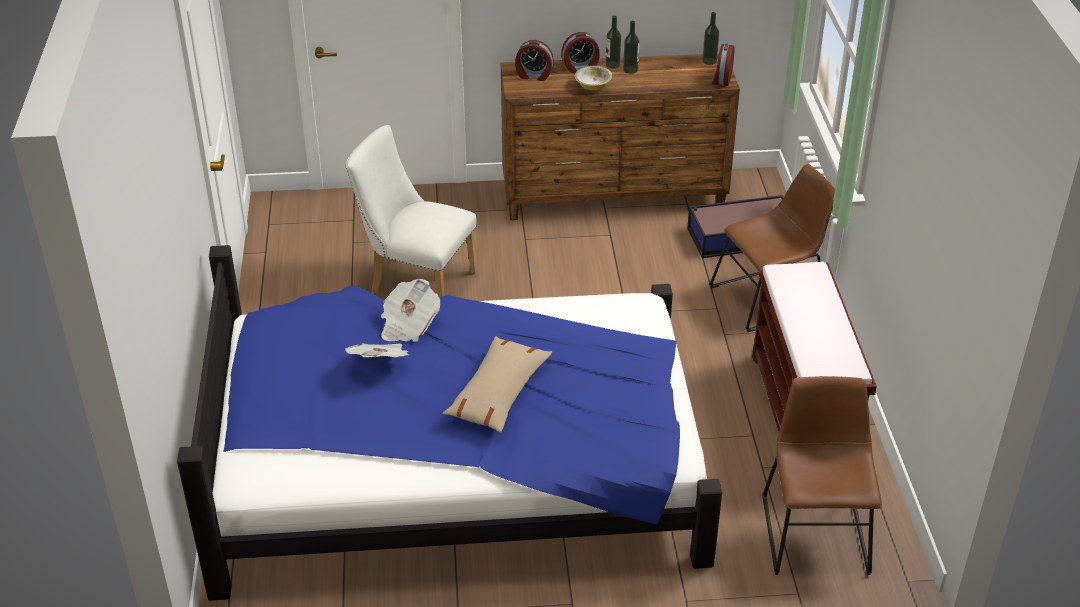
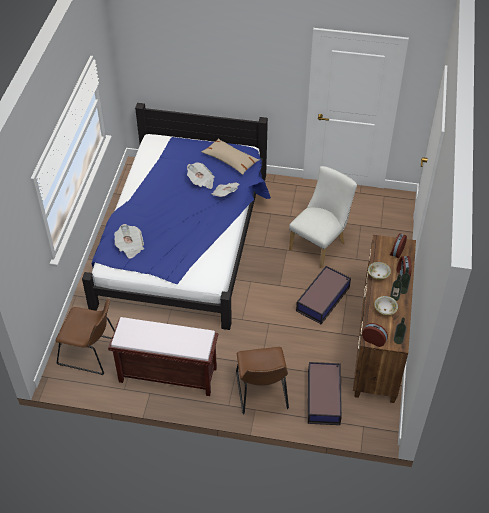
camera: 105 degrees right, 10 degrees up
beige pillow [443,336,552,433] -> beige pillow moved to [201,138,259,175]
none -> newspaper [114,224,144,259]
none -> storage box [296,266,351,324]
none -> bowl [374,296,398,315]

